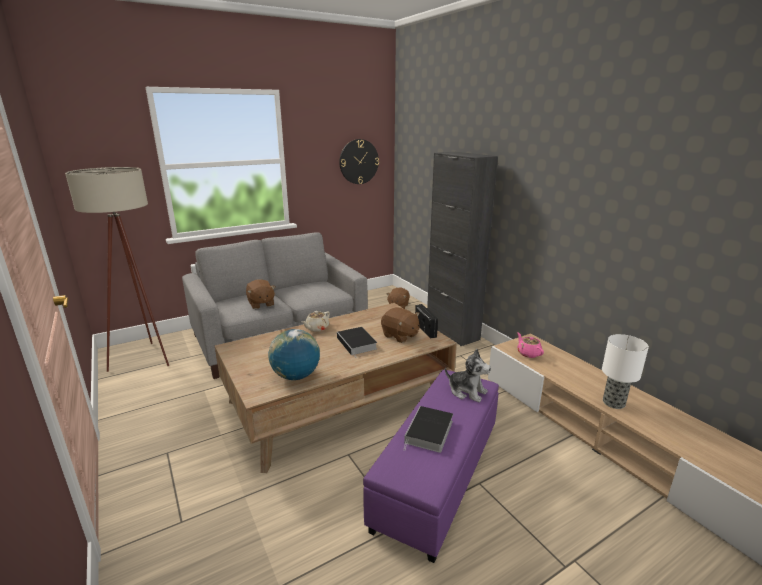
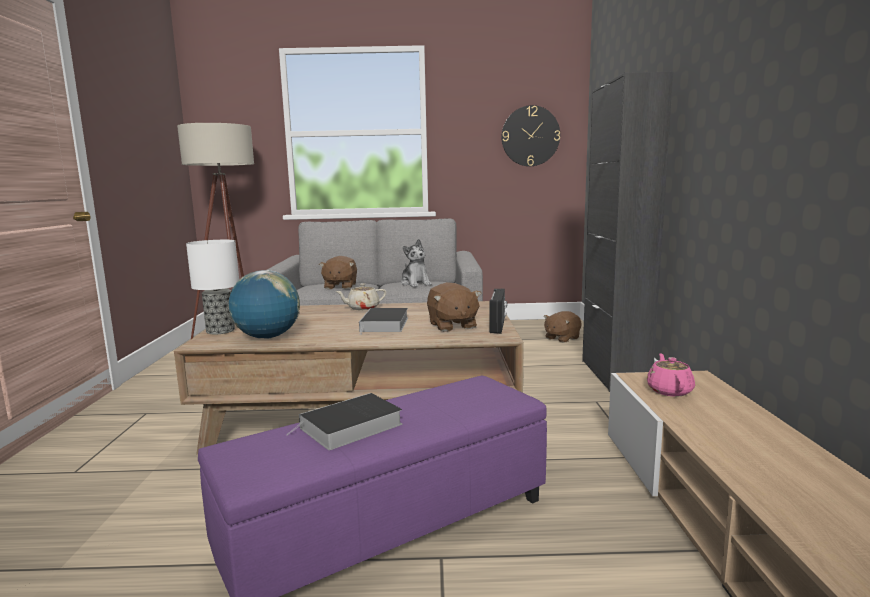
camera: 30 degrees right, 10 degrees down
plush toy [445,349,491,402] -> plush toy moved to [401,239,431,287]
table lamp [602,334,649,409] -> table lamp moved to [186,240,239,334]

